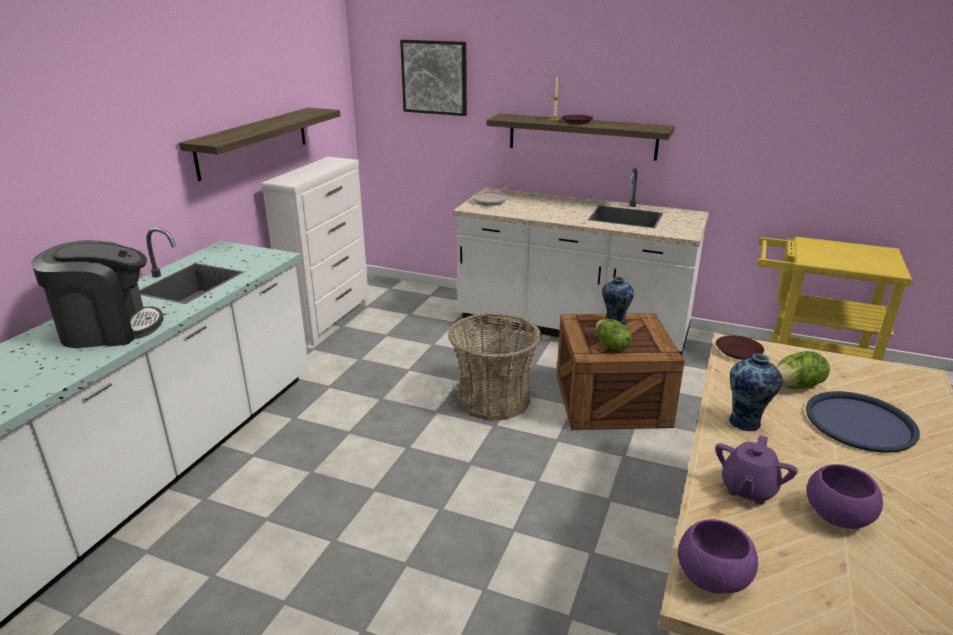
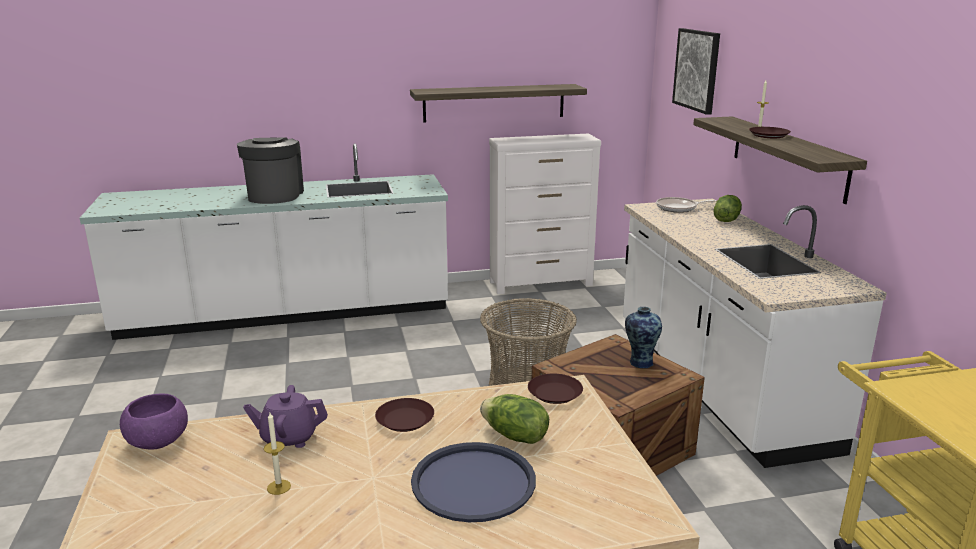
camera: 55 degrees right, 5 degrees down
coffee machine [31,240,164,348] -> coffee machine turned 135 degrees counterclockwise [237,138,304,204]
lettuce [596,319,632,351] -> lettuce moved to [714,195,742,222]
vase [729,353,783,431] -> brown plate [375,398,434,432]
purple bowl [807,464,883,529] -> candle [264,413,291,495]

